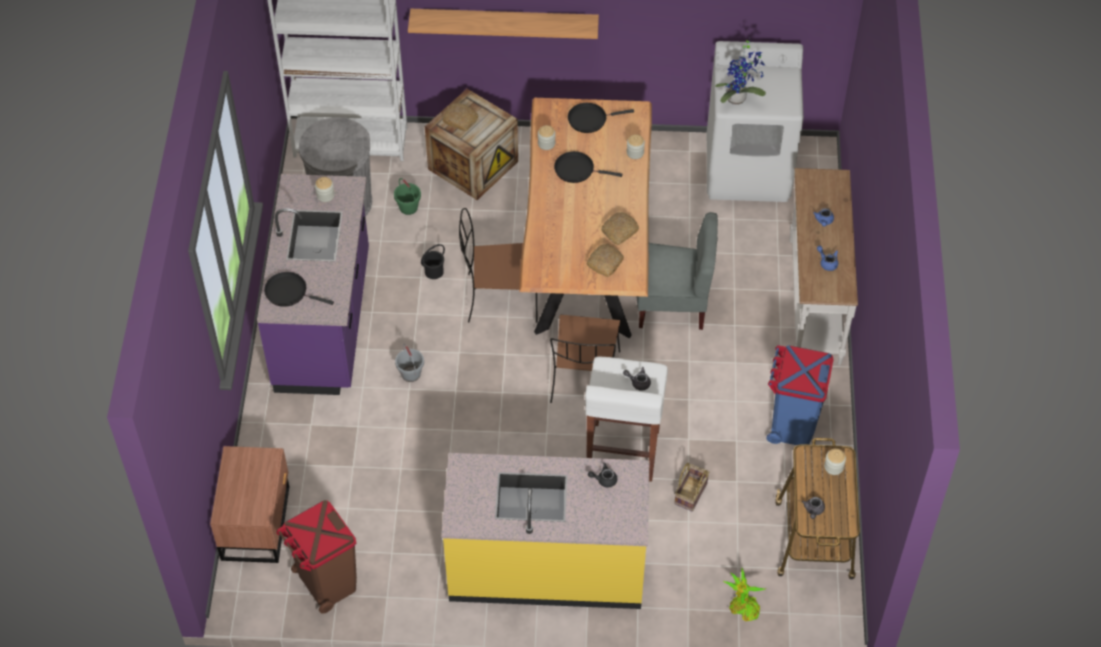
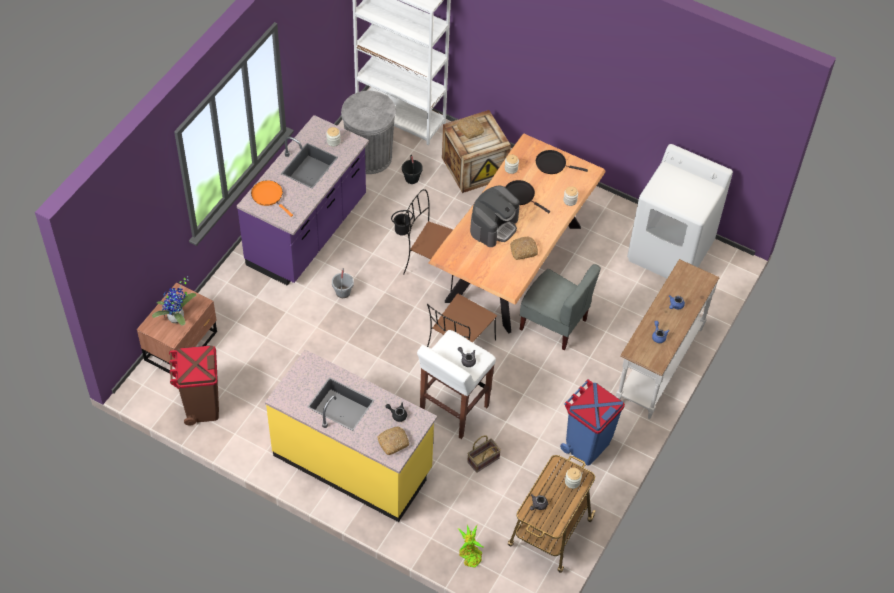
camera: 25 degrees right, 0 degrees up
black frying pan [264,272,334,307] -> orange frying pan [251,180,293,217]
green bucket [394,178,421,215] -> black bucket [402,155,423,184]
shelf [408,9,599,39] -> none
bread [586,244,624,277] -> bread moved to [377,427,410,455]
potted plant [715,37,766,105] -> potted plant moved to [152,277,197,326]
none -> coffee machine [470,185,520,247]

